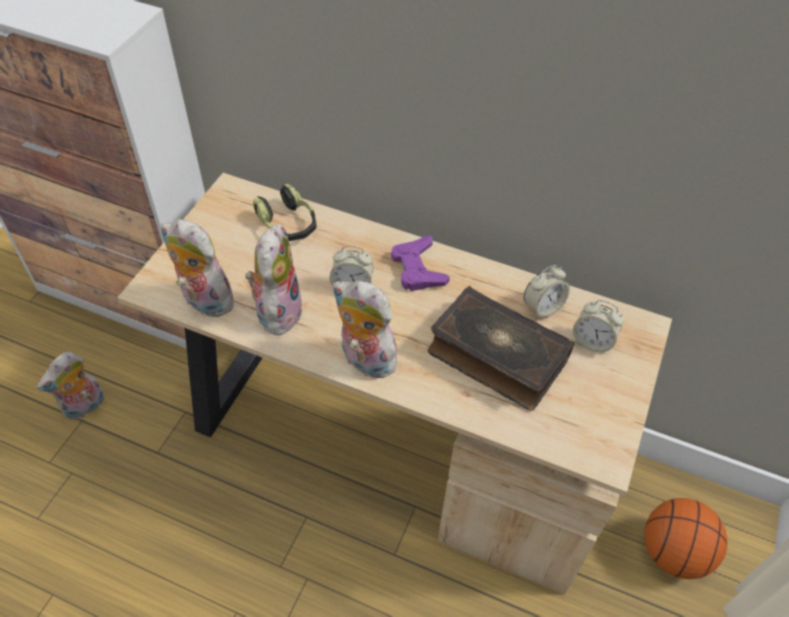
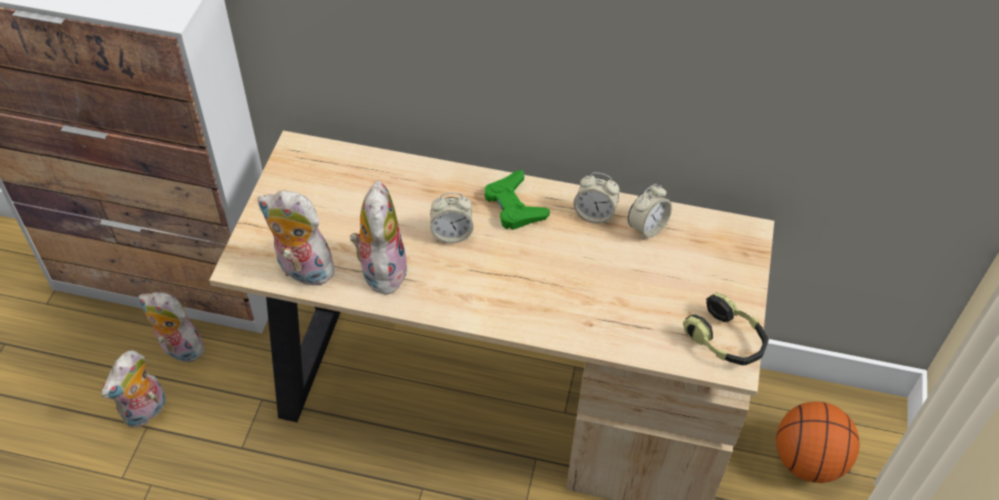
camera: 10 degrees left, 0 degrees up
headphones [253,184,317,241] -> headphones moved to [683,292,769,365]
plush toy [332,280,402,378] -> plush toy moved to [139,292,208,362]
purple game controller [391,236,450,291] -> green game controller [485,170,550,230]
book [428,286,574,411] -> none
alarm clock [573,300,624,354] -> alarm clock moved to [573,173,619,224]

